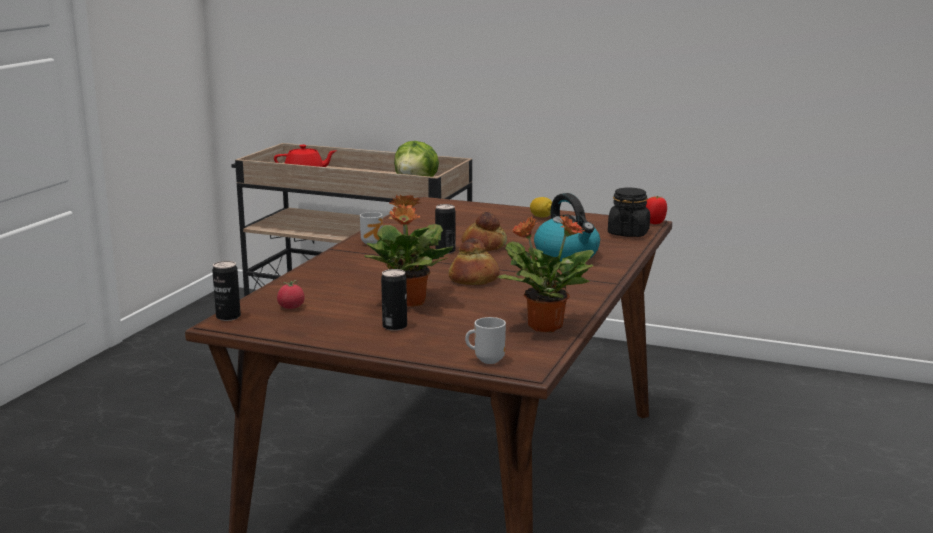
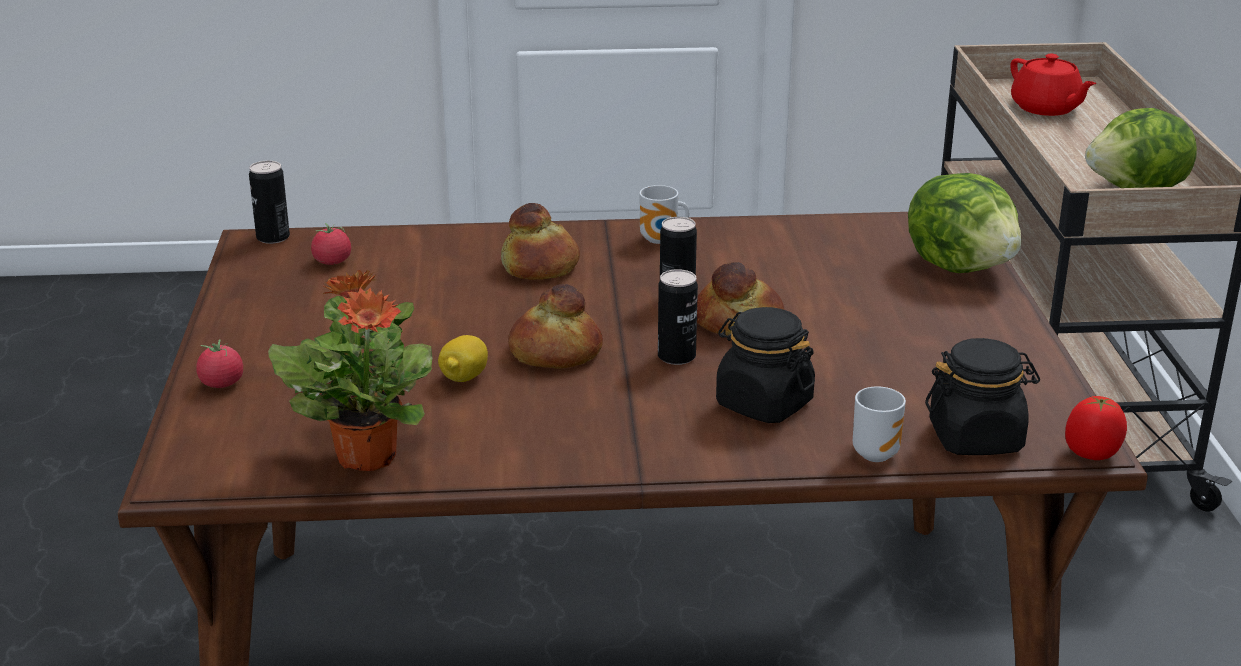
camera: 65 degrees right, 10 degrees up
potted plant [364,195,453,307] -> none
can [381,269,407,331] -> can moved to [658,269,698,365]
mug [465,317,506,364] -> mug moved to [853,387,906,462]
lemon [530,197,552,218] -> lemon moved to [438,335,488,382]
kettle [534,193,600,262] -> black jar [716,307,815,423]
none -> tomato [196,339,243,388]
none -> bread [501,203,580,280]
none -> lettuce [908,173,1021,273]

